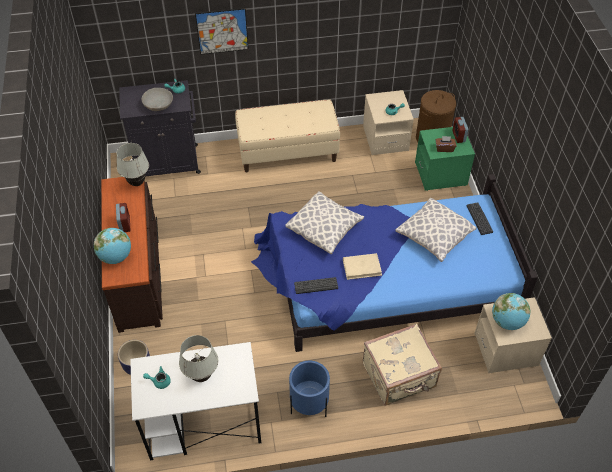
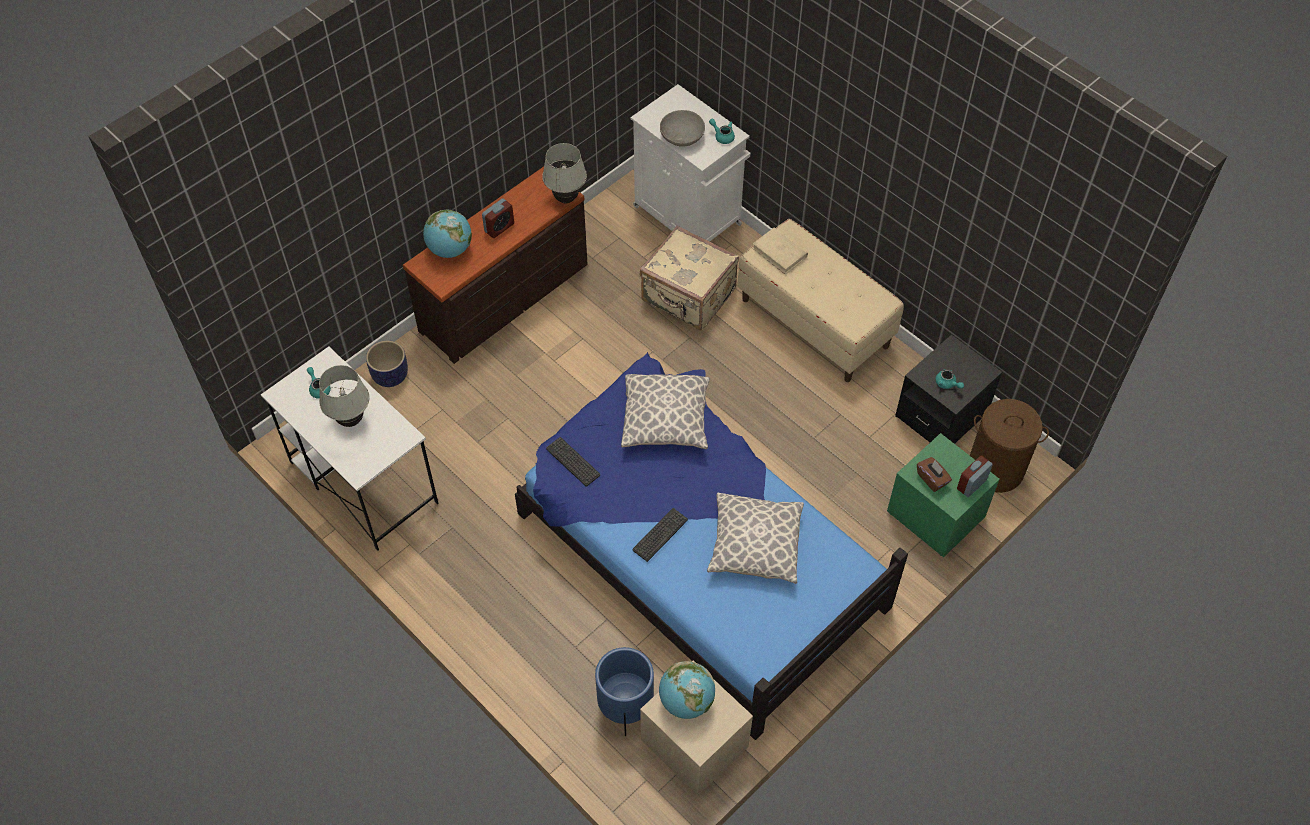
camera: 55 degrees right, 5 degrees up
black cabinet [119,80,201,176] -> white cabinet [631,84,750,242]
picture [195,8,249,55] -> none
blue planter [289,361,330,417] -> blue planter moved to [595,647,654,736]
beige book [343,253,382,280] -> beige book moved to [752,227,808,275]
beige nightstand [363,90,414,155] -> black nightstand [895,334,1002,444]
beige suitcase [363,324,442,406] -> beige suitcase moved to [639,226,739,330]
keyboard [467,202,493,235] -> keyboard moved to [633,508,688,562]

